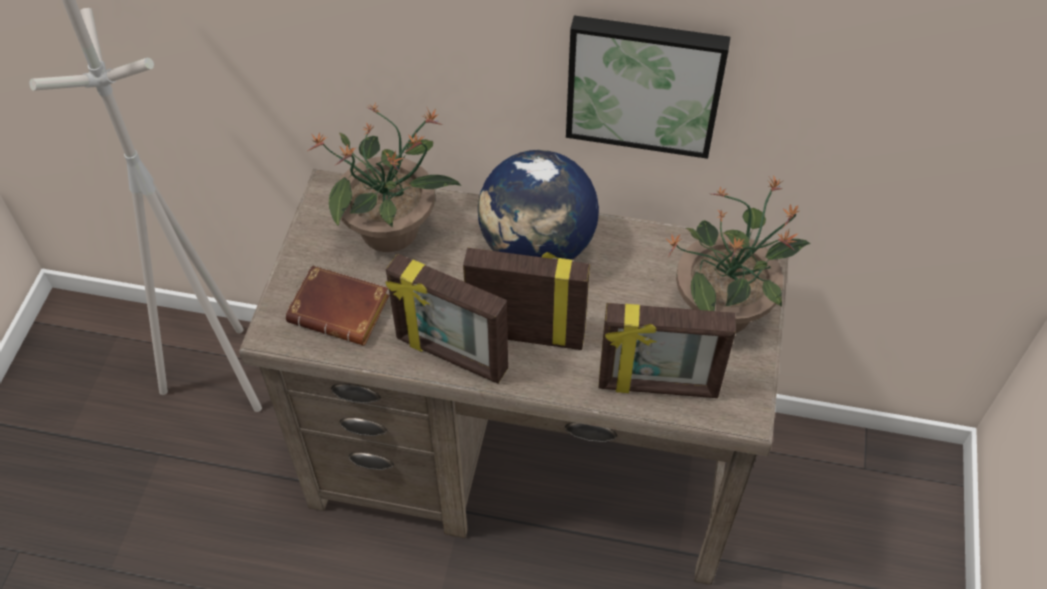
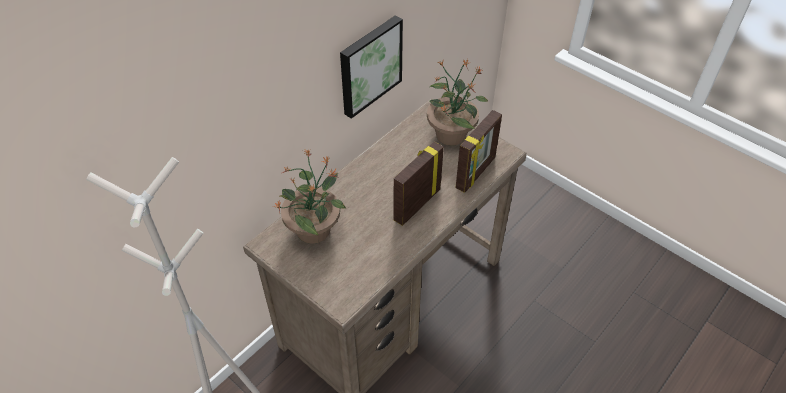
camera: 60 degrees left, 5 degrees down
brown book [286,265,390,345] -> none
picture frame [385,254,508,384] -> none
globe [478,150,599,260] -> none

